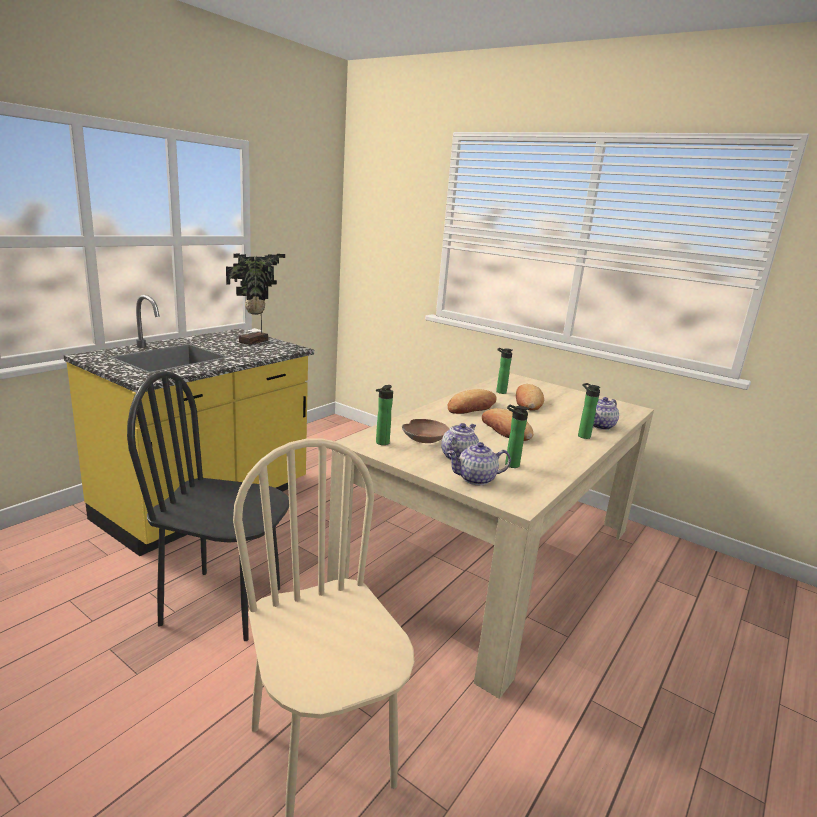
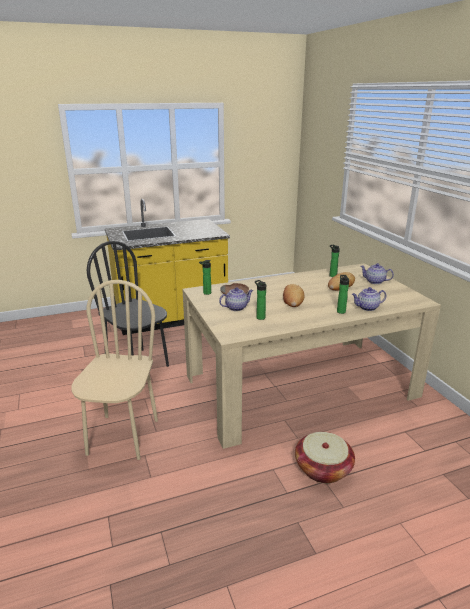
camera: 35 degrees right, 5 degrees up
potted plant [226,253,285,345] -> none
teapot [447,442,511,486] -> teapot moved to [360,263,394,284]
bread [448,389,496,414] -> none
none -> basket [295,432,355,483]

